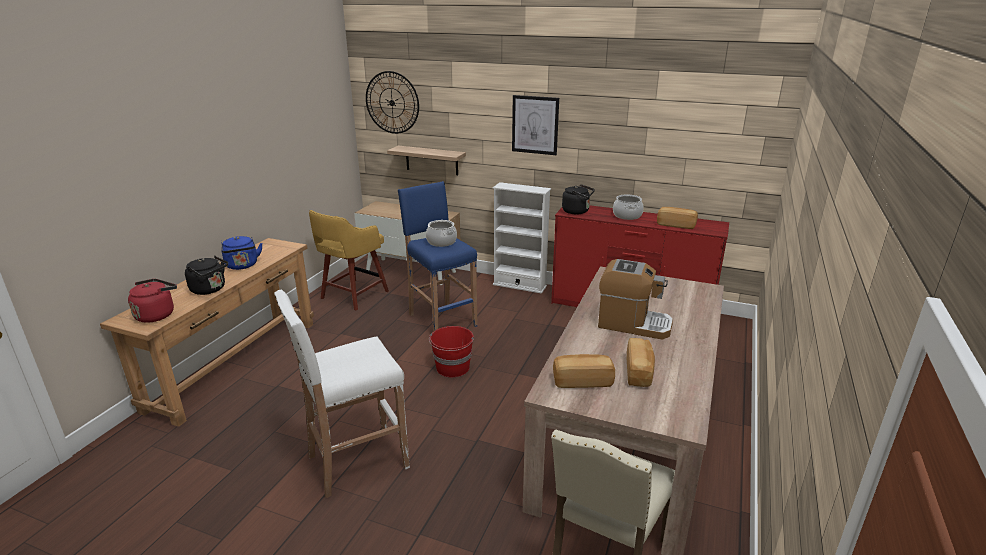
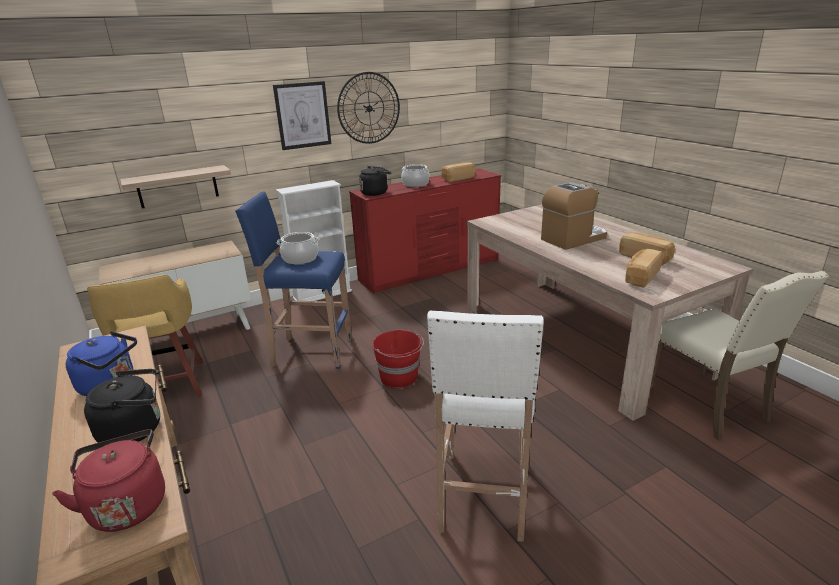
camera: 50 degrees left, 0 degrees up
wall clock [366,71,419,134] -> wall clock moved to [337,72,400,144]

